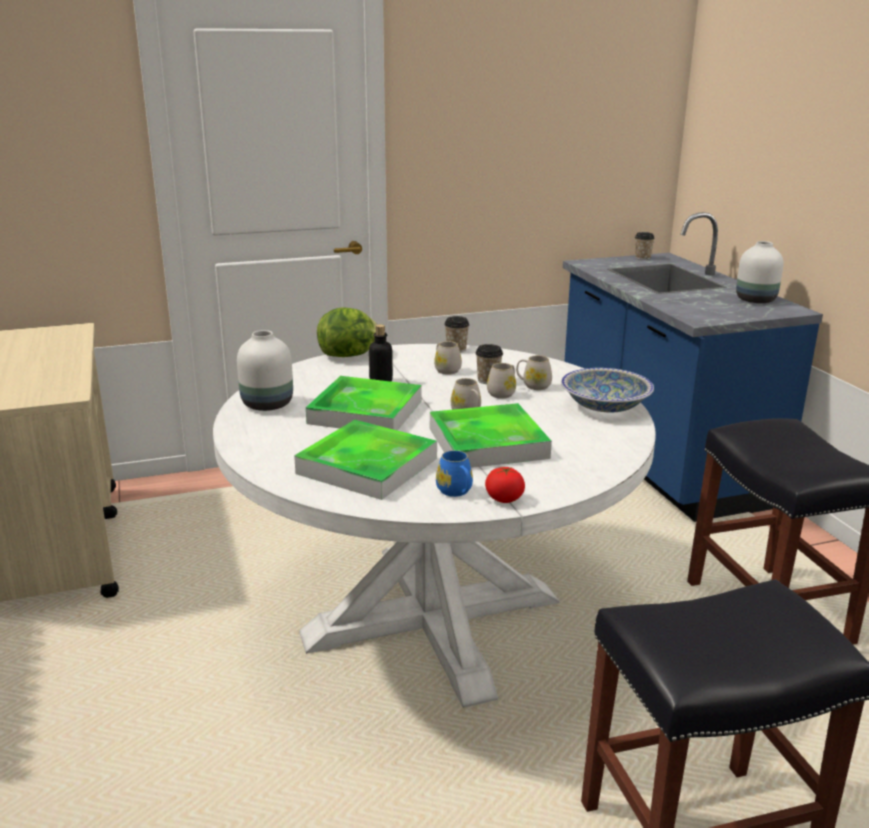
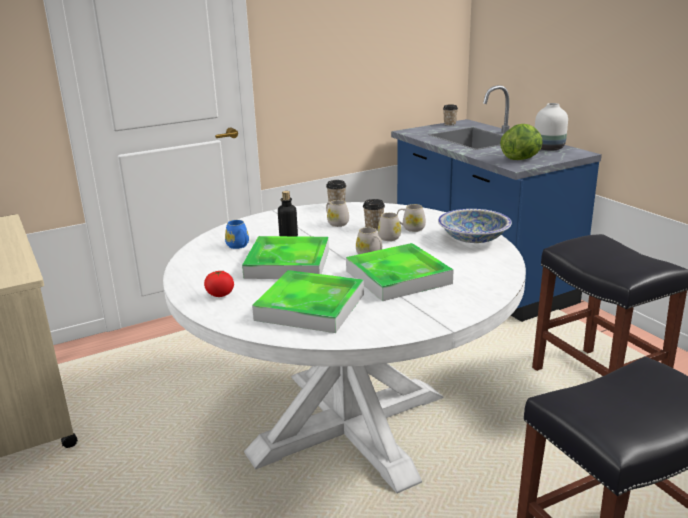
camera: 10 degrees left, 0 degrees up
white vase [237,330,293,411] -> none
lettuce [317,307,378,357] -> lettuce moved to [500,124,543,160]
blue mug [436,450,473,497] -> blue mug moved to [225,220,249,249]
tomato [485,467,525,503] -> tomato moved to [204,271,234,297]

